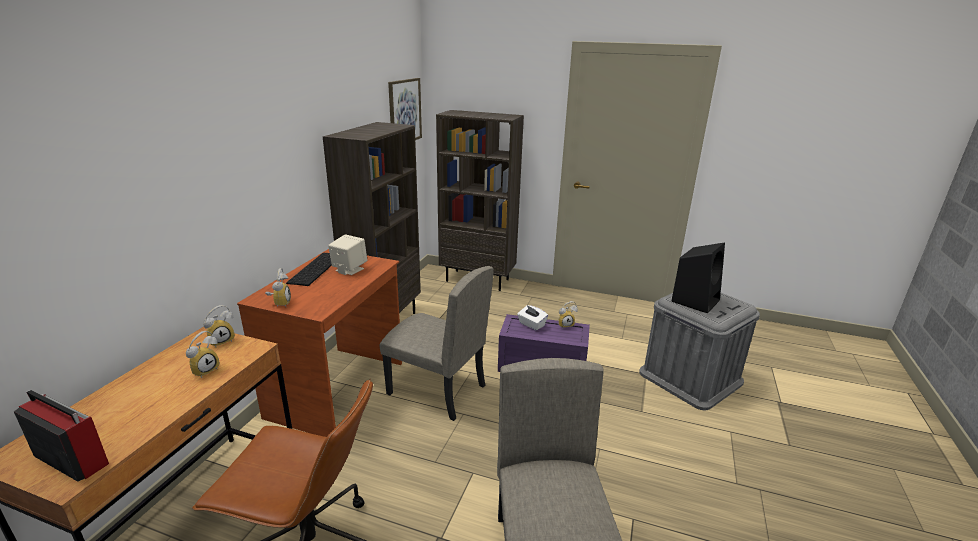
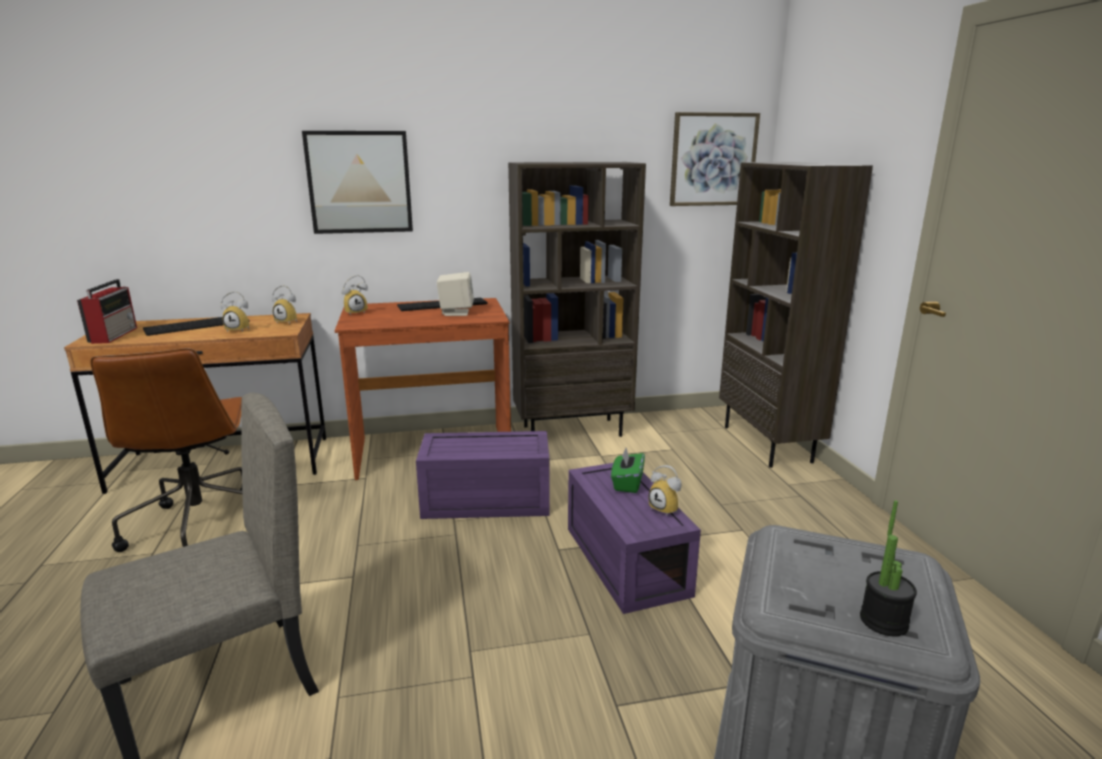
camera: 60 degrees right, 5 degrees down
beige chair [380,266,494,421] -> purple storage box [416,431,549,519]
white tissue box [517,305,548,331] -> green tissue box [611,448,645,493]
black speaker [671,242,725,313] -> none
none -> keyboard [143,317,250,336]
none -> picture [302,131,413,234]
none -> potted plant [860,500,917,636]

